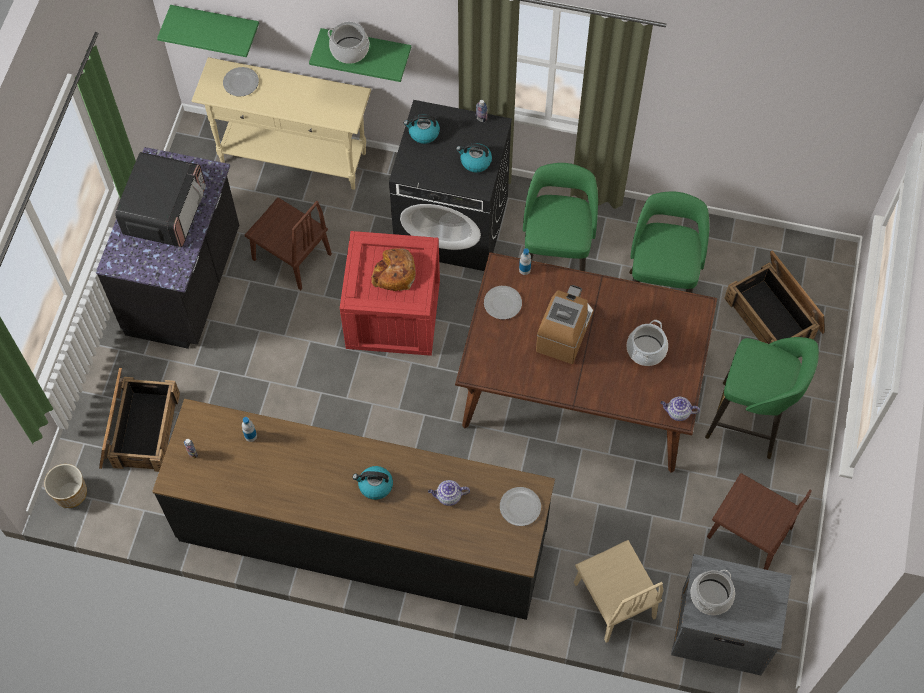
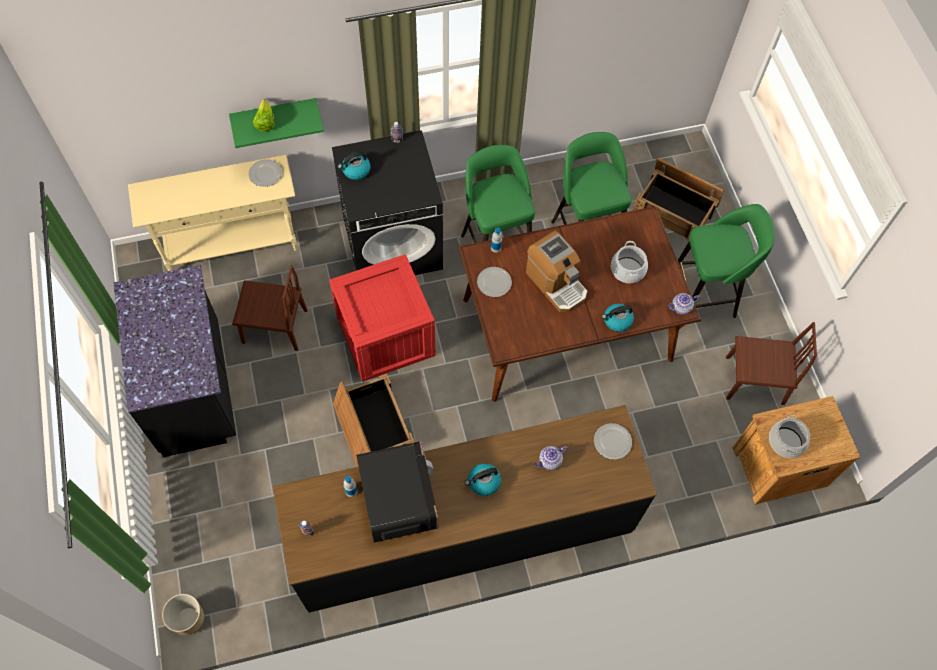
camera: 30 degrees left, 0 degrees up
crate [99,367,180,472] -> crate moved to [333,374,415,467]
microwave [115,152,206,247] -> microwave moved to [356,441,438,543]
green shelf [157,5,259,57] -> none
plate [223,67,259,96] -> plate moved to [249,159,282,187]
cooking pot [328,22,370,64] -> lettuce [253,99,275,131]
bread [371,248,416,291] -> none
kettle [456,143,492,172] -> kettle moved to [602,304,634,332]
coffee machine [536,285,593,364] -> coffee machine turned 150 degrees clockwise [526,231,588,312]
beige chair [574,540,663,643] -> none
grey nightstand [671,554,792,675] -> brown nightstand [732,396,861,504]

